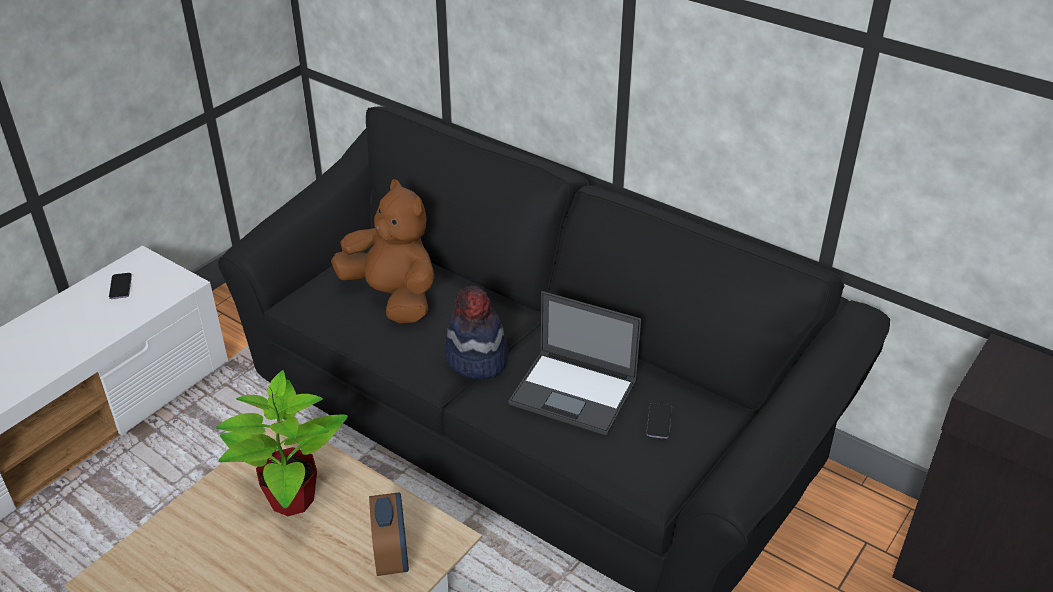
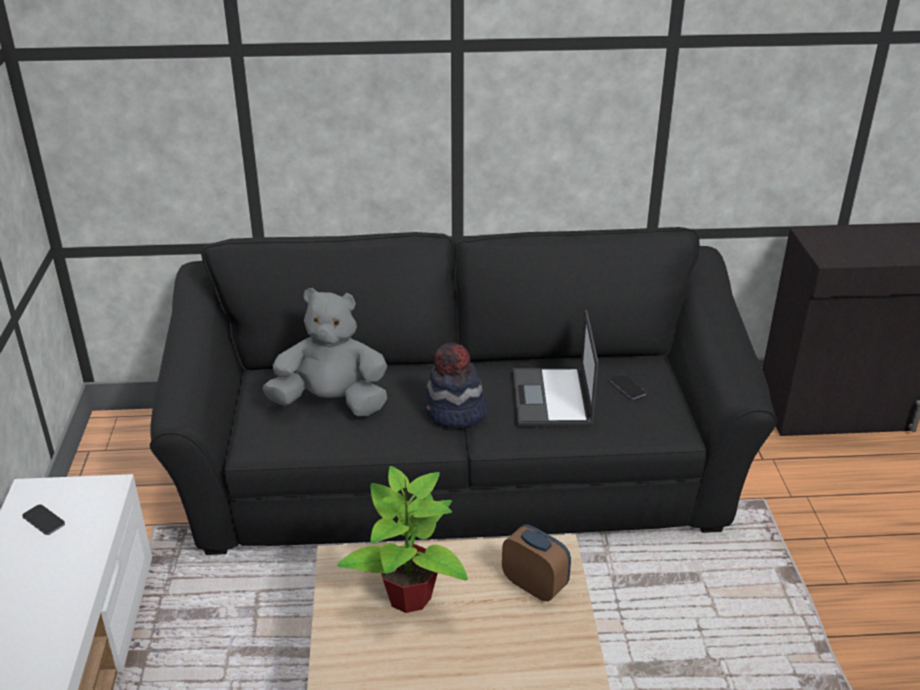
camera: 40 degrees left, 5 degrees down
brown plush toy [331,179,435,323] -> grey plush toy [262,288,387,416]
laptop [508,291,641,436] -> laptop turned 105 degrees clockwise [513,310,599,426]

